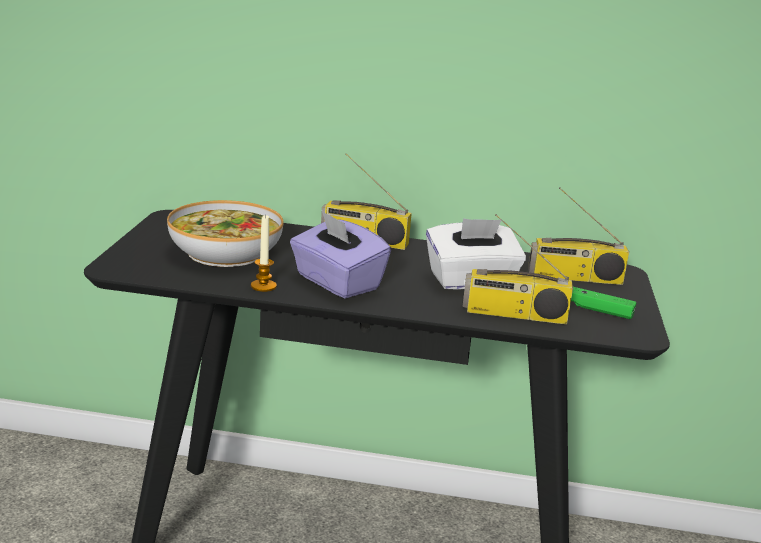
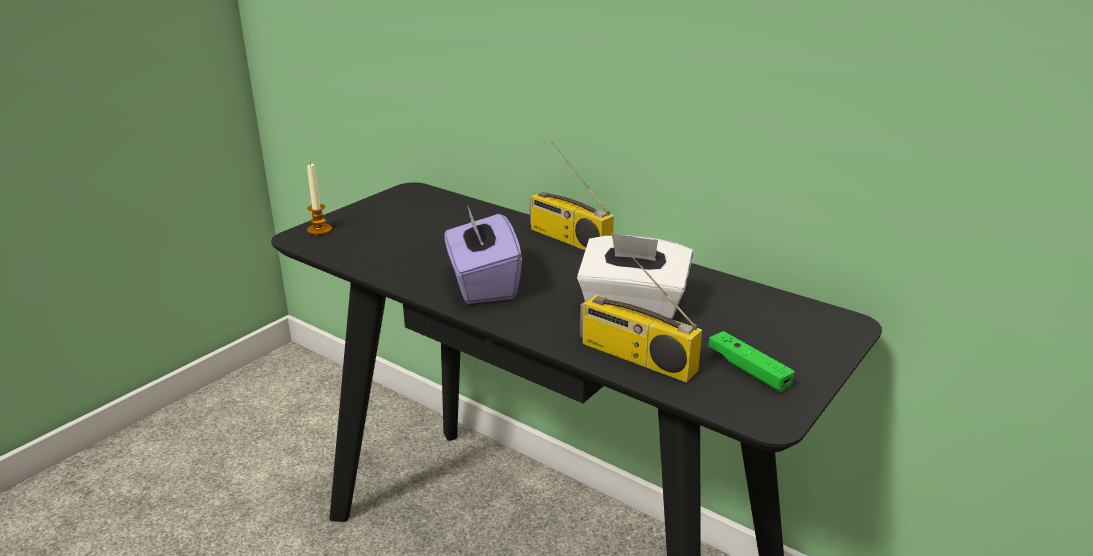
camera: 30 degrees right, 5 degrees up
bowl [167,200,283,267] -> none
candle [251,214,277,292] -> candle moved to [307,163,332,235]
radio [528,188,629,285] -> none

